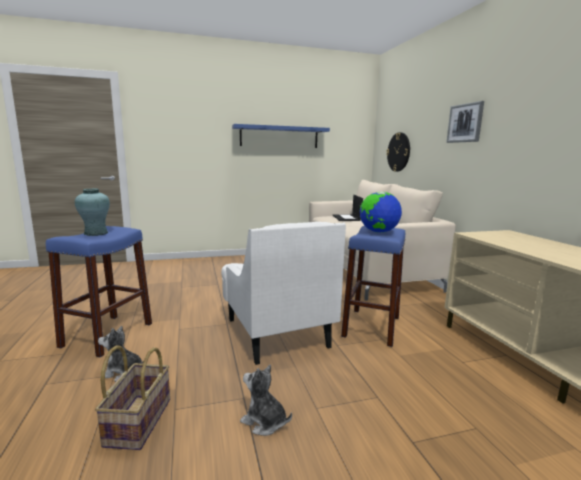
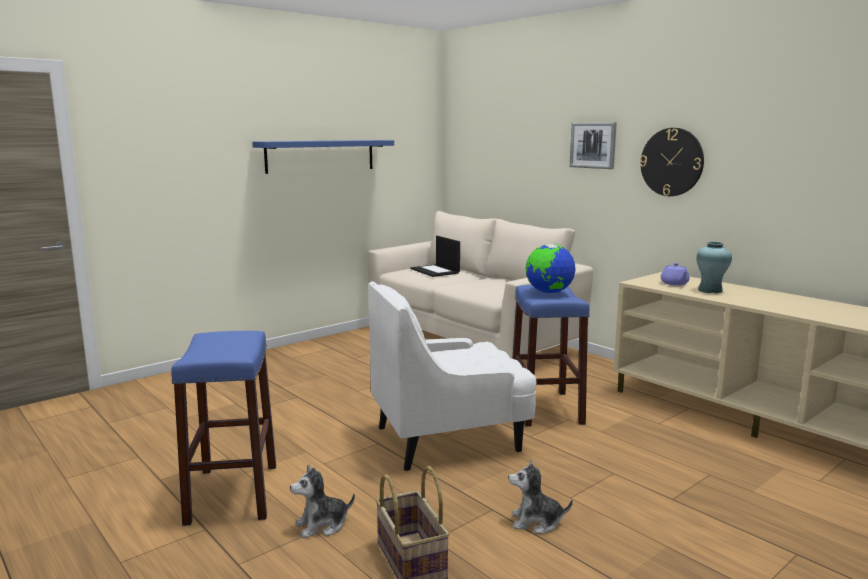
camera: 25 degrees left, 0 degrees up
turquoise vase [75,188,110,236] -> turquoise vase moved to [696,242,732,293]
white armchair [221,222,346,365] -> white armchair turned 120 degrees clockwise [368,282,537,471]
wall clock [386,132,410,172] -> wall clock moved to [640,128,704,196]
none -> purple teapot [661,263,689,286]

